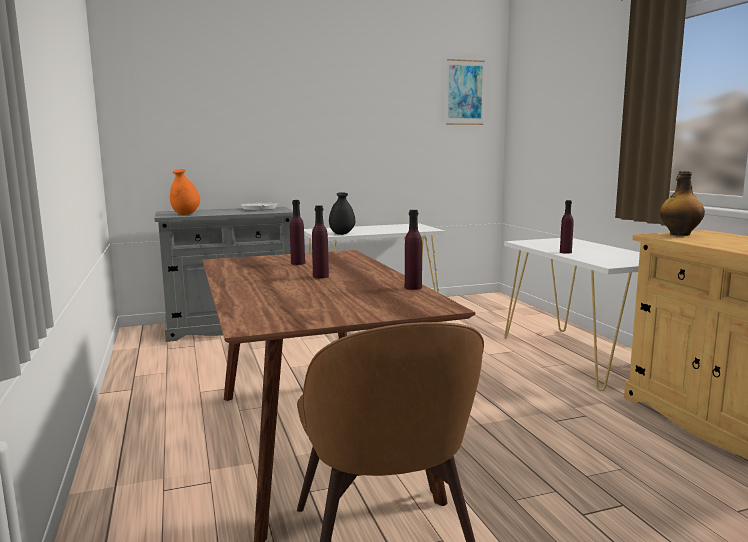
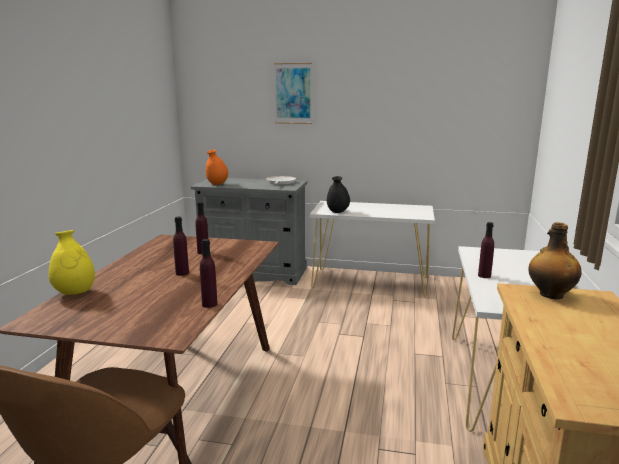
camera: 30 degrees right, 5 degrees up
picture [446,59,485,125] -> picture moved to [274,63,312,124]
none -> yellow vase [49,230,95,295]

